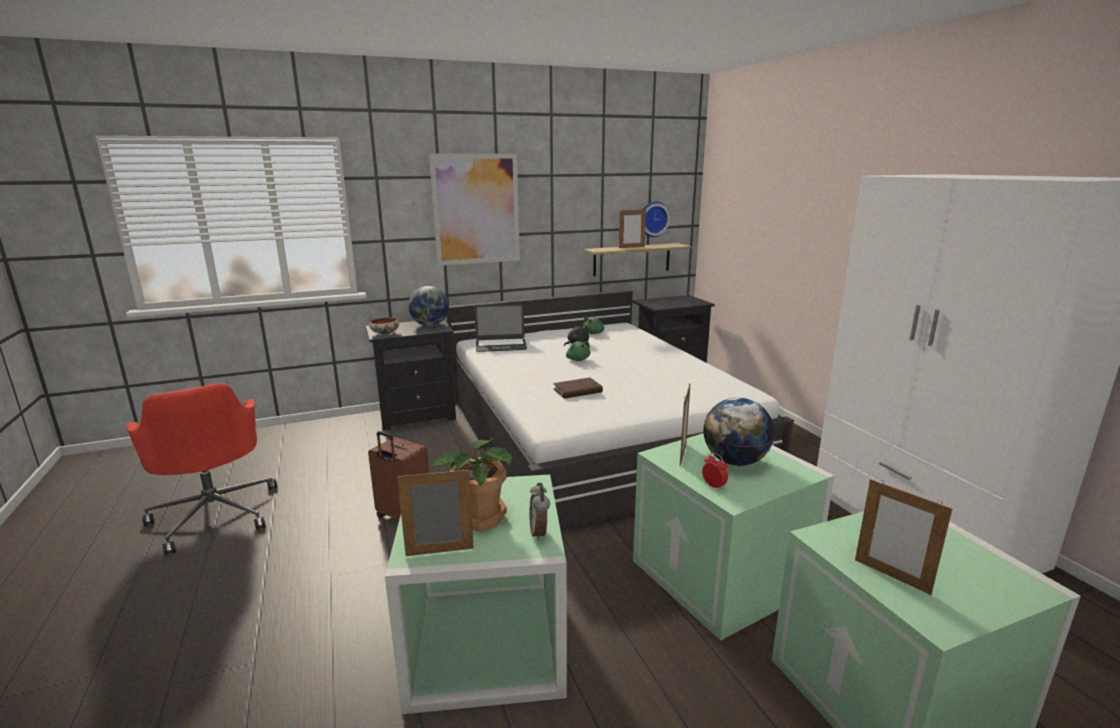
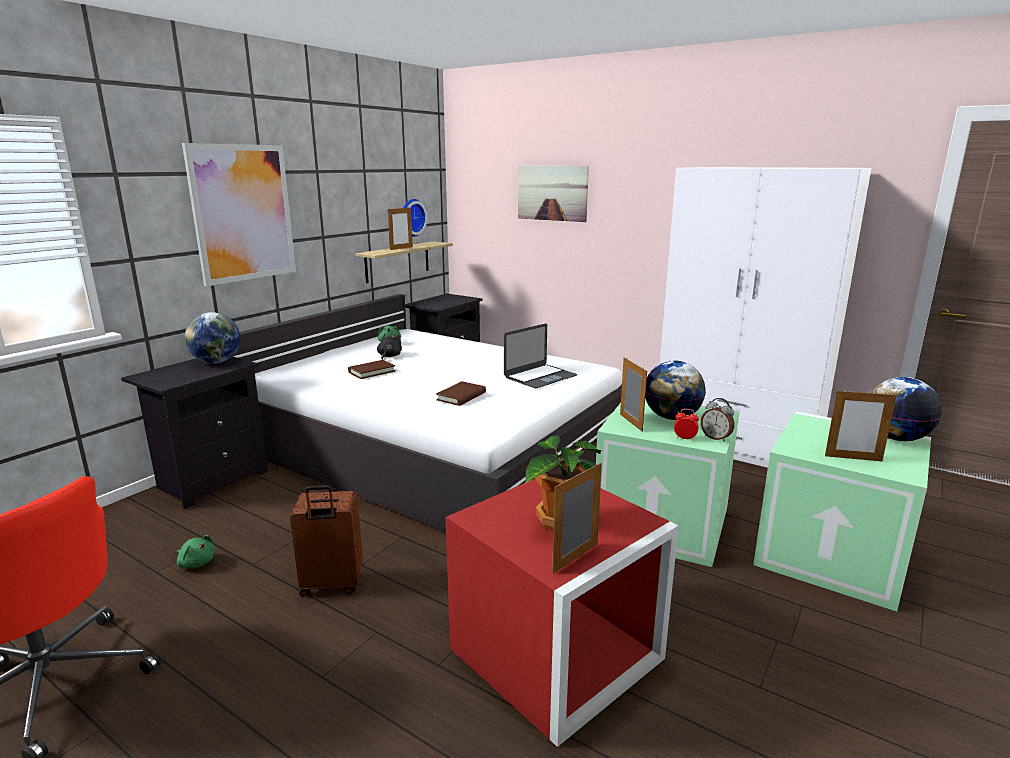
camera: 35 degrees left, 0 degrees up
bowl [369,317,399,335] -> none
green storage box [385,474,567,714] -> red storage box [445,479,679,747]
laptop [474,303,527,352] -> laptop moved to [504,324,577,388]
alarm clock [530,483,550,541] -> alarm clock moved to [701,398,734,442]
green plush toy [566,341,590,361] -> green plush toy moved to [177,535,215,569]
none -> brown book [348,360,395,379]
none -> picture [518,166,589,222]
none -> globe [871,377,942,441]

